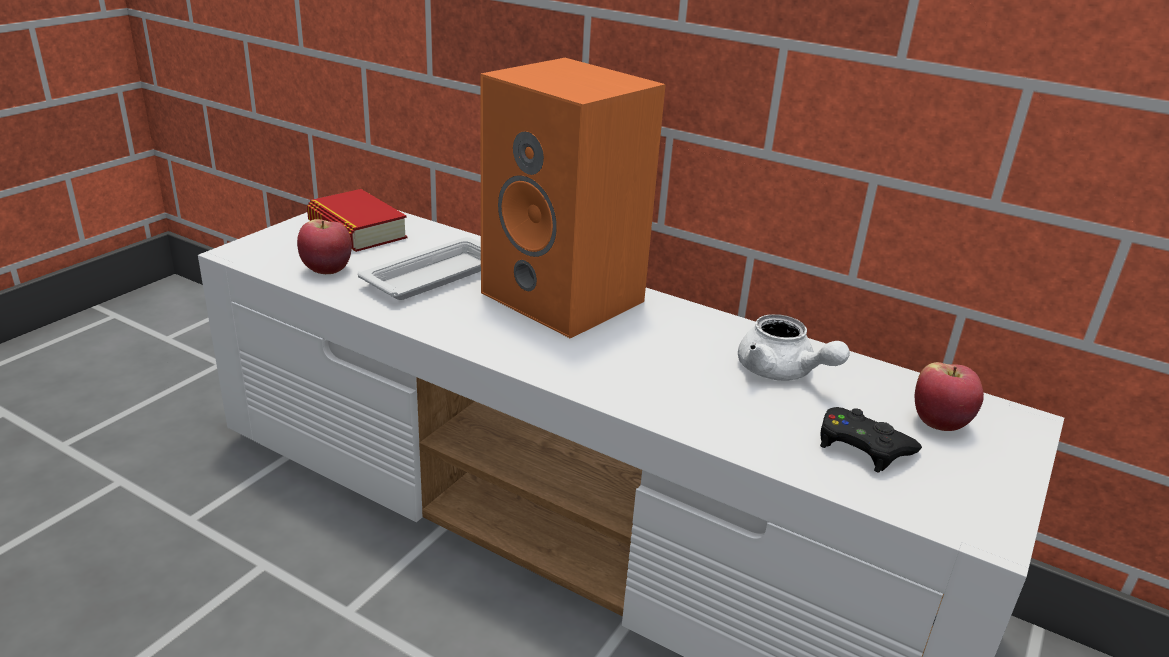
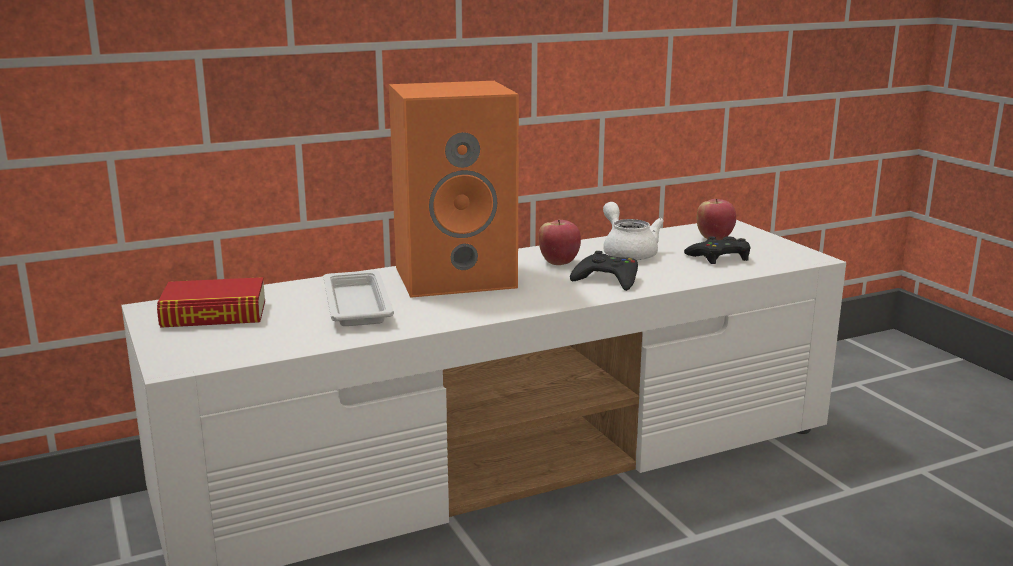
camera: 55 degrees left, 10 degrees down
apple [297,219,352,274] -> apple moved to [539,220,581,265]
white teapot [738,314,850,381] -> white teapot turned 105 degrees counterclockwise [603,202,664,260]
none -> black game controller [570,251,638,291]

